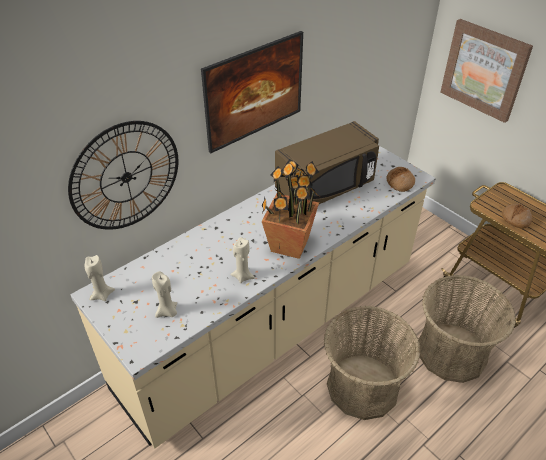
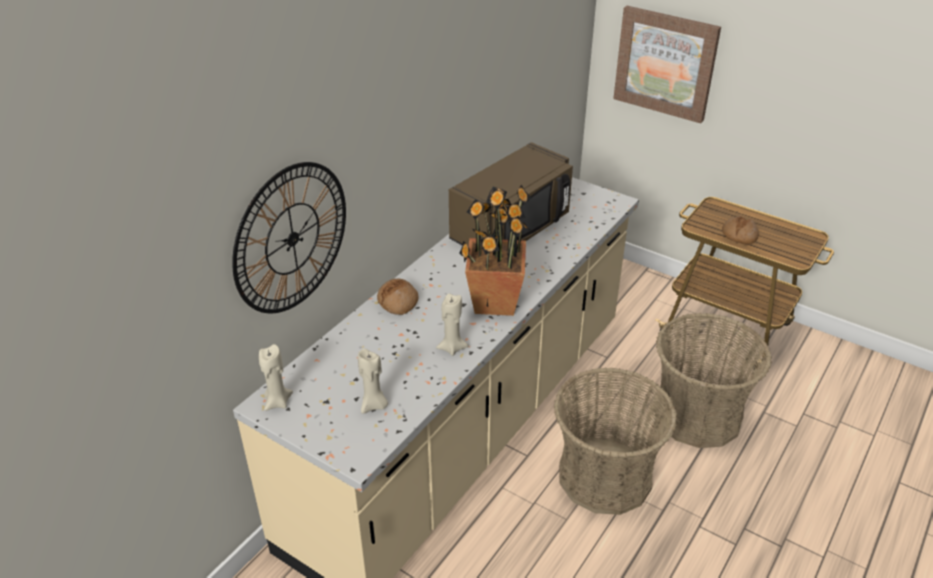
camera: 15 degrees left, 5 degrees down
picture [201,31,303,153] -> none
bread [386,167,415,192] -> bread moved to [377,279,419,315]

